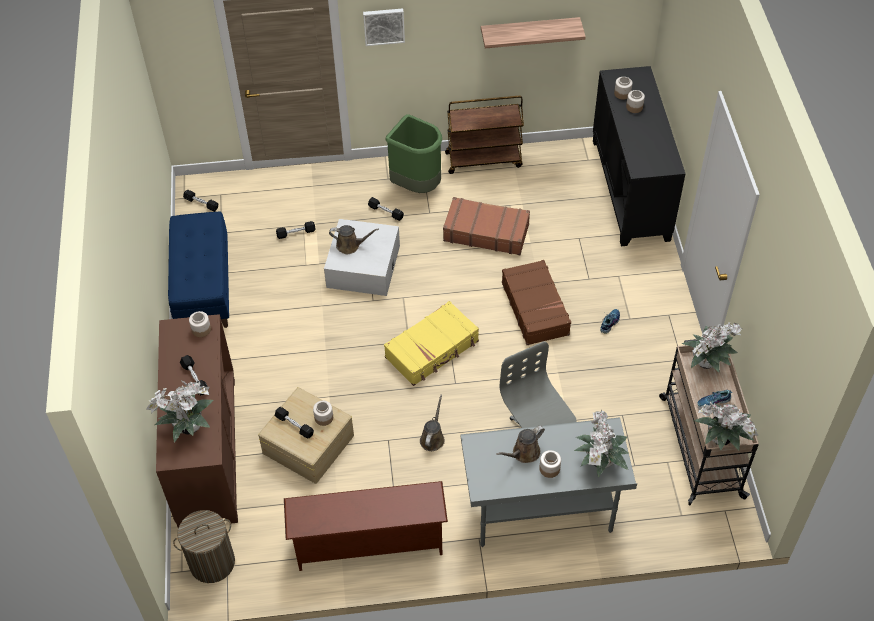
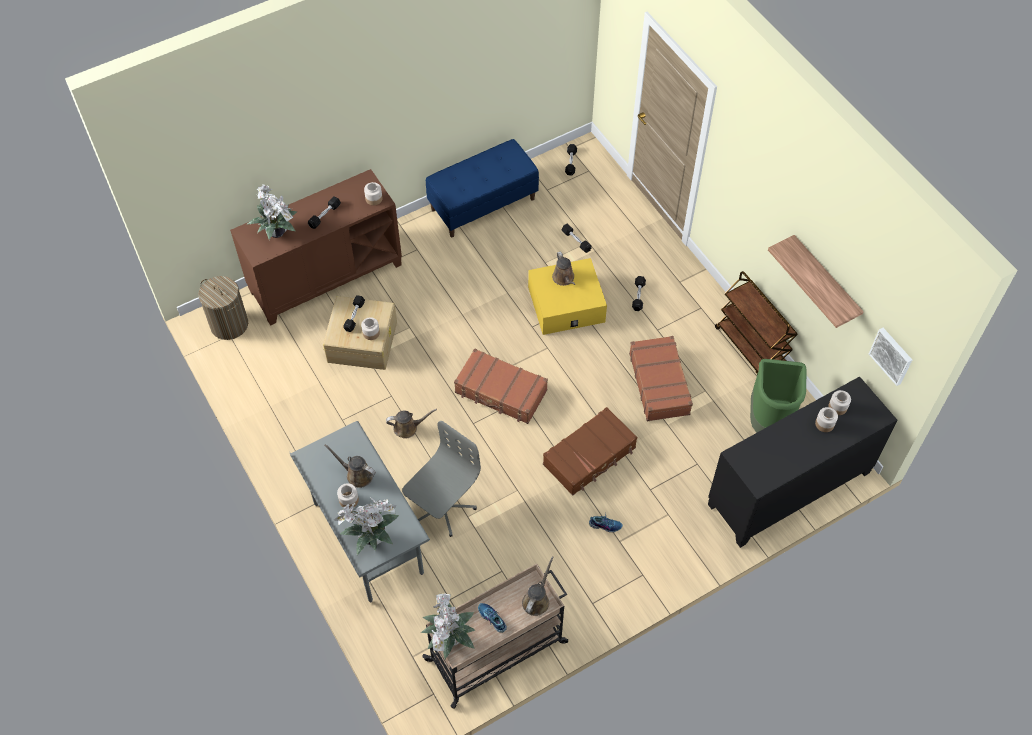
camera: 65 degrees right, 5 degrees up
brown shoe rack [284,481,448,571] -> none
white storage box [324,219,400,296] -> yellow storage box [528,258,607,335]
picture [363,8,405,46] -> picture moved to [869,328,912,386]
yellow suitcase [384,301,479,386] -> brown suitcase [454,348,548,424]
green trash can [385,114,442,193] -> green trash can moved to [750,359,806,433]
potted plant [681,322,742,373] -> brown watering can [522,556,554,616]

